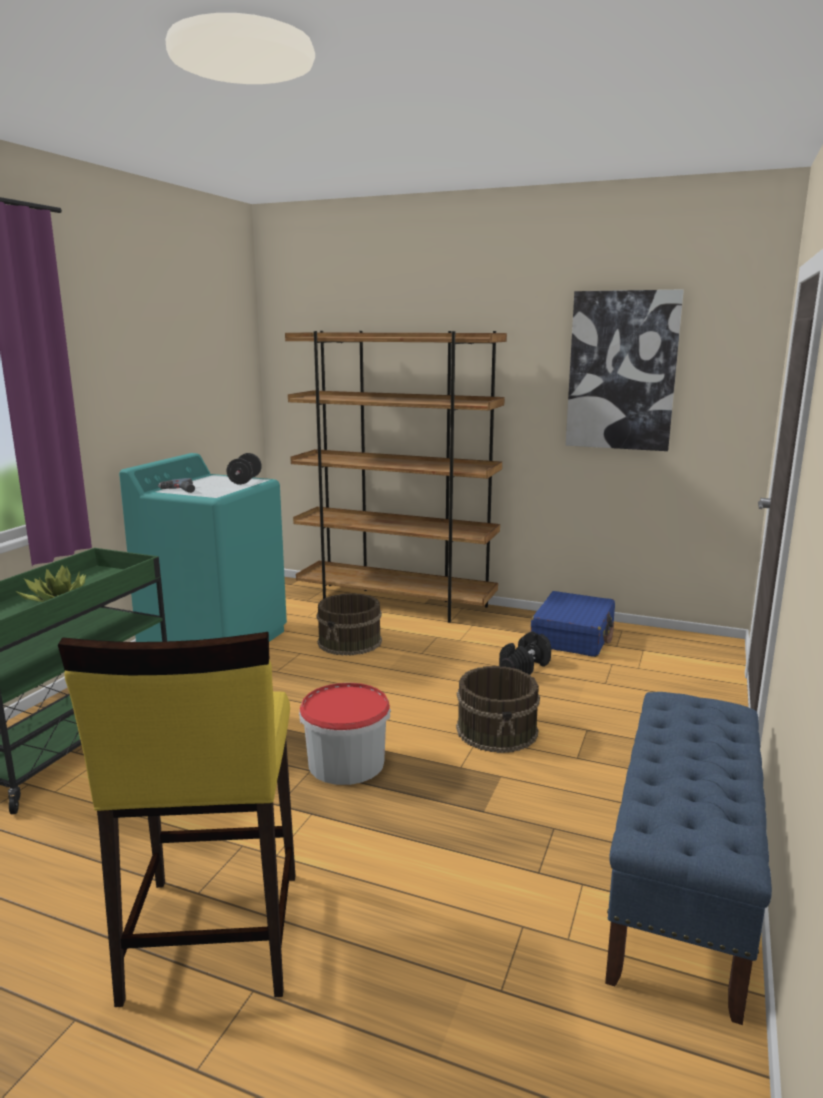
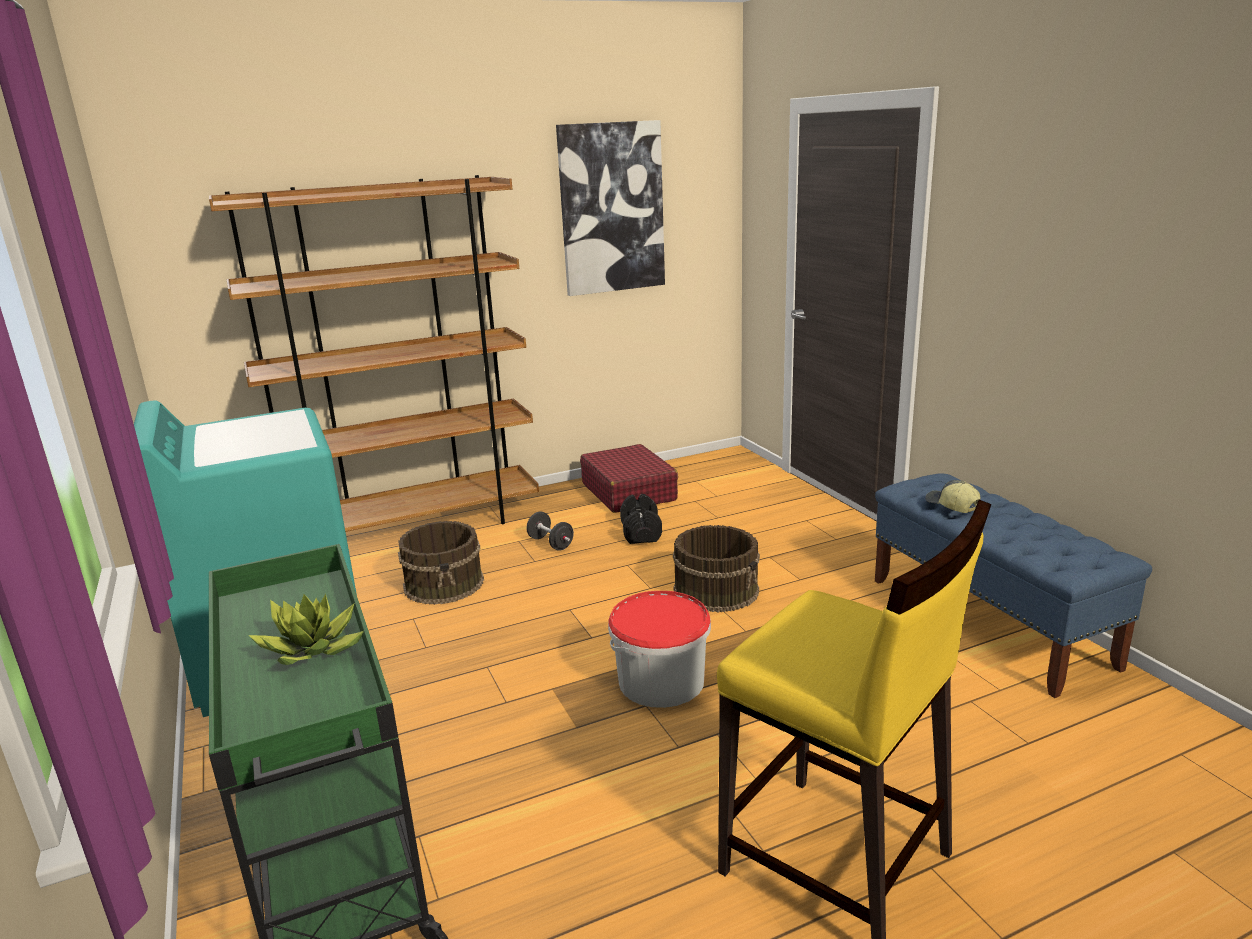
camera: 45 degrees left, 5 degrees up
power drill [158,478,195,493] -> none
black dumbbell [227,453,262,485] -> black dumbbell moved to [526,512,574,551]
blue suitcase [531,591,615,657] -> red suitcase [580,444,678,513]
none -> cap [925,480,980,513]

